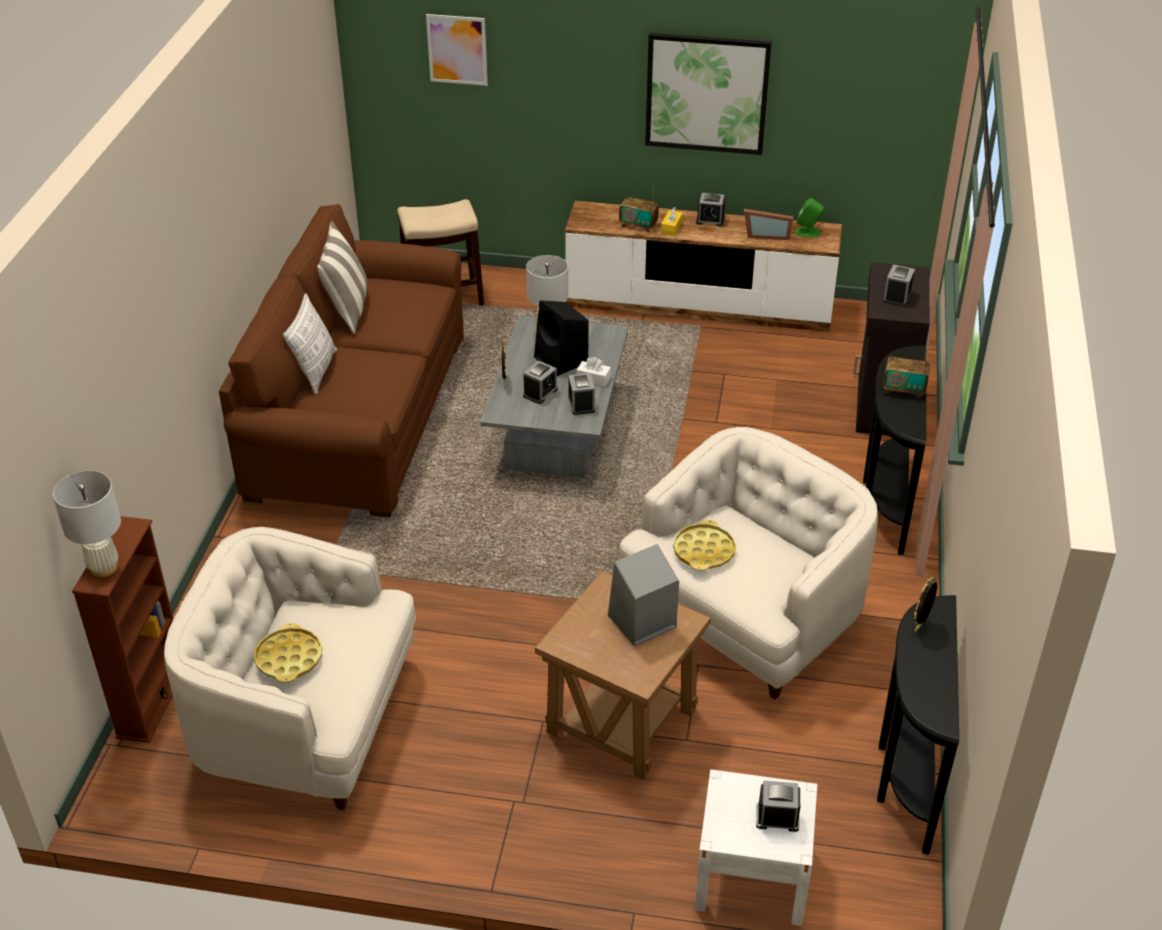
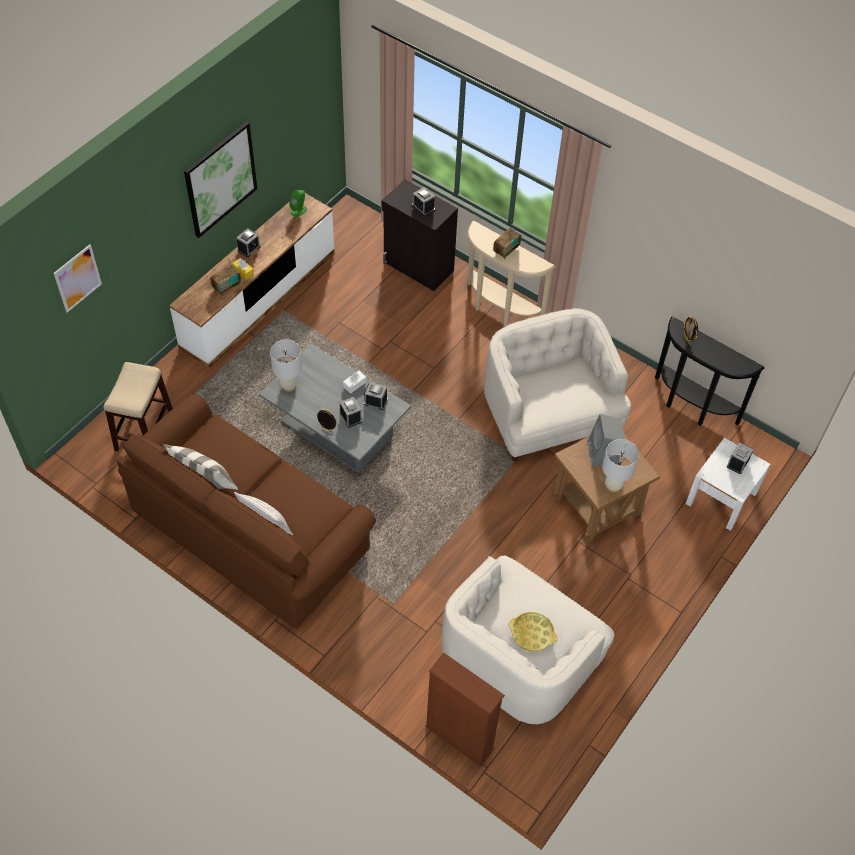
camera: 65 degrees left, 15 degrees up
white table lamp [53,471,121,577] -> white table lamp moved to [602,439,639,492]
black speaker [534,300,589,376] -> none
yellow tray [673,520,736,571] -> none
picture frame [744,209,793,240] -> none
black console table [863,346,926,555] -> beige console table [467,221,555,327]

